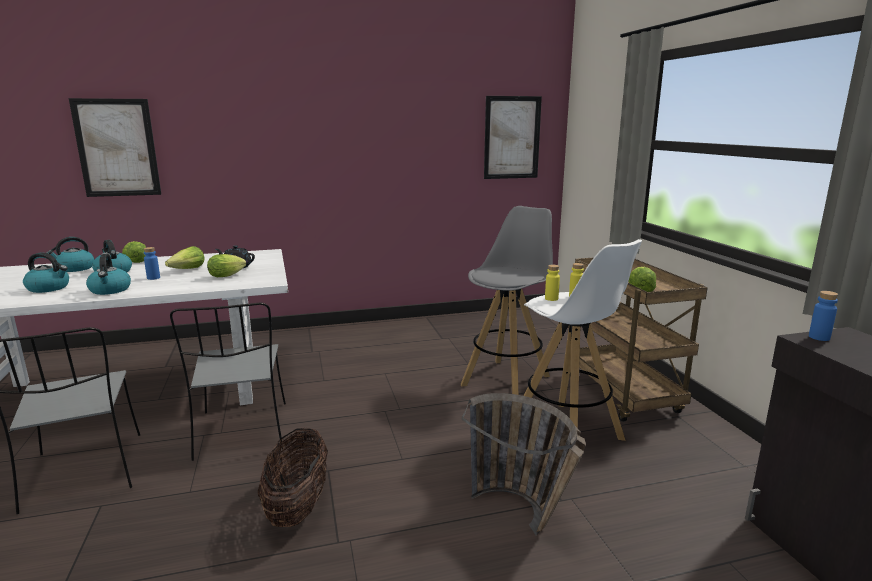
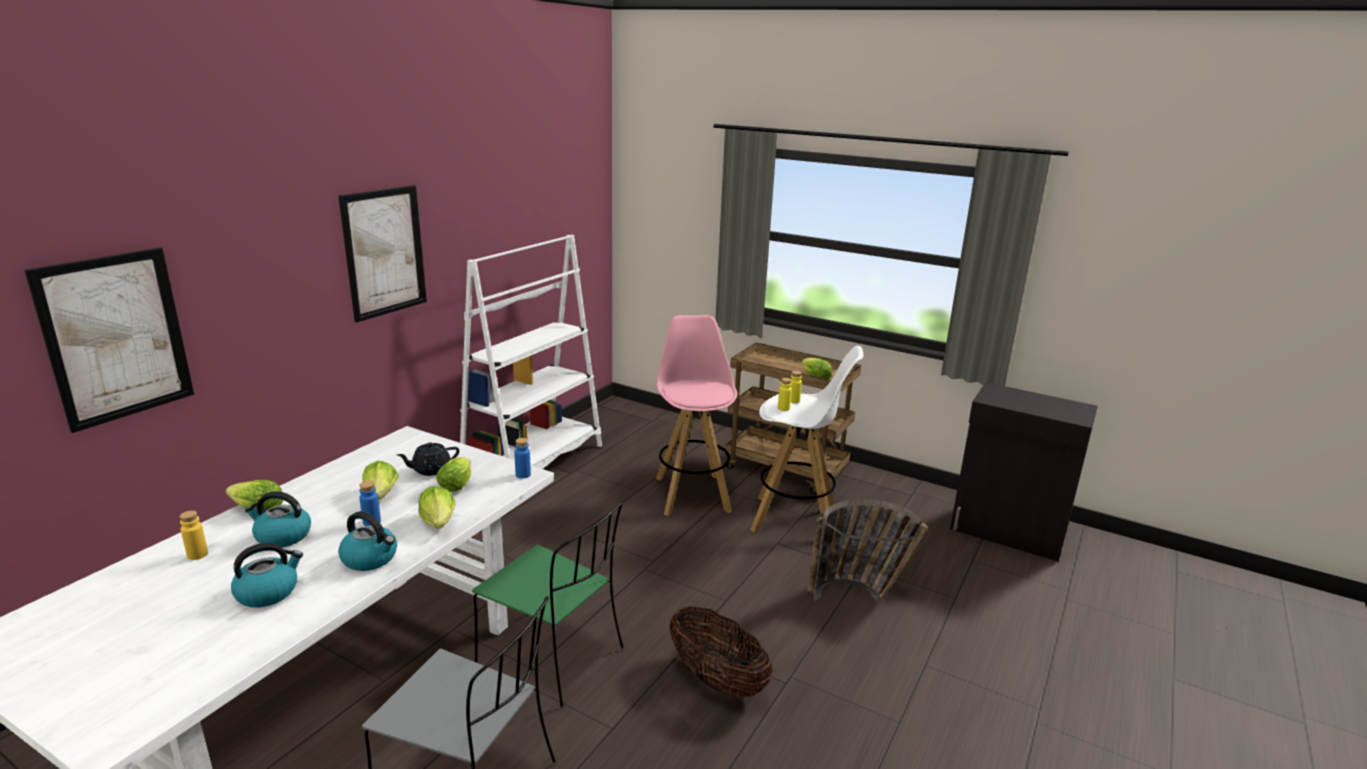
camera: 45 degrees left, 5 degrees up
kettle [47,237,94,272] -> yellow bottle [180,510,208,560]
grey chair [170,303,286,461] -> green chair [472,501,623,707]
grey stool [461,206,553,395] -> pink stool [656,315,737,516]
picture [484,96,542,179] -> picture moved to [338,185,427,322]
blue bottle [809,291,838,341] -> blue bottle moved to [514,438,531,479]
none -> lettuce [419,486,455,529]
none -> white bookcase [460,235,602,469]

